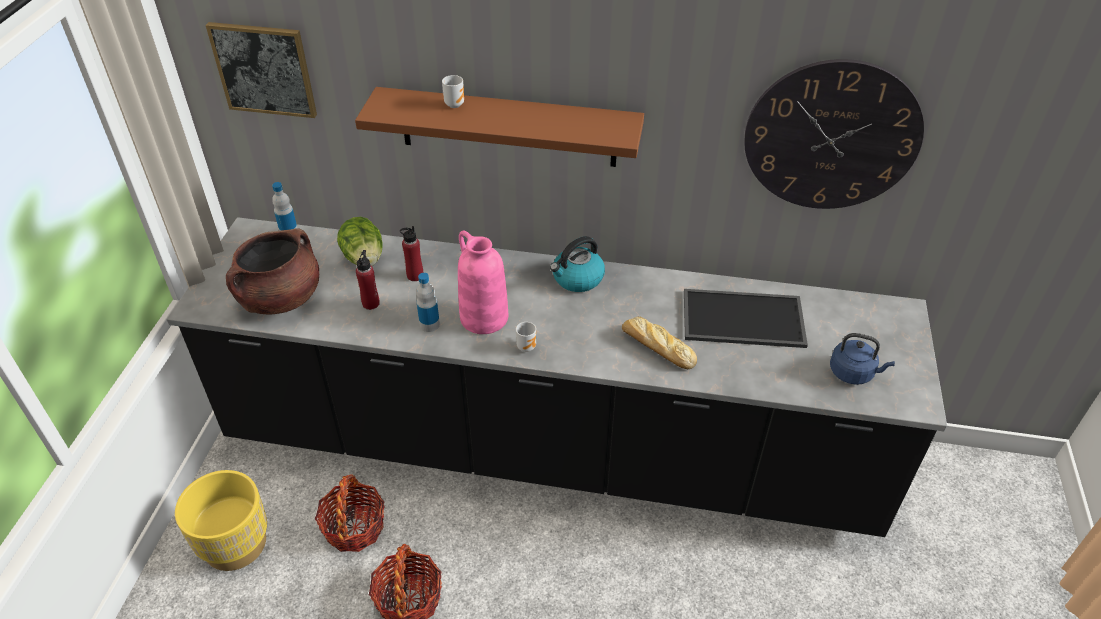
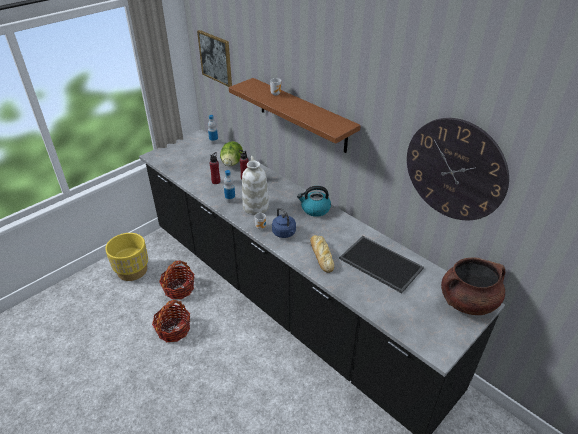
camera: 35 degrees right, 5 degrees down
brown cooking pot [226,228,319,314] -> brown cooking pot moved to [441,258,505,315]
pink vase [458,230,508,334] -> white vase [242,156,269,215]
blue kettle [830,333,895,385] -> blue kettle moved to [272,207,296,238]

